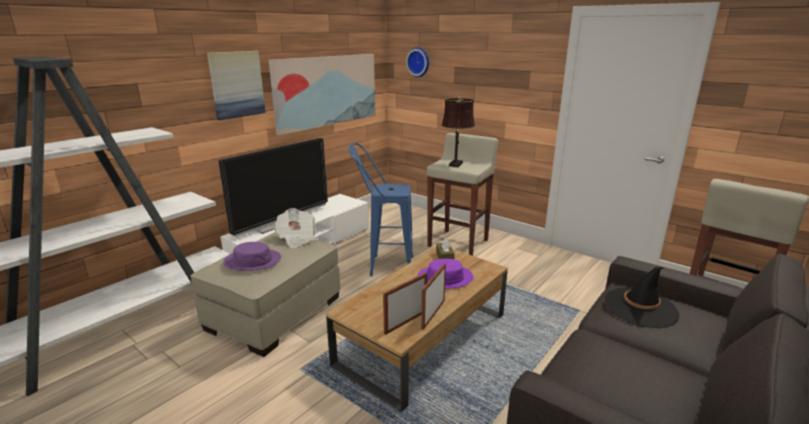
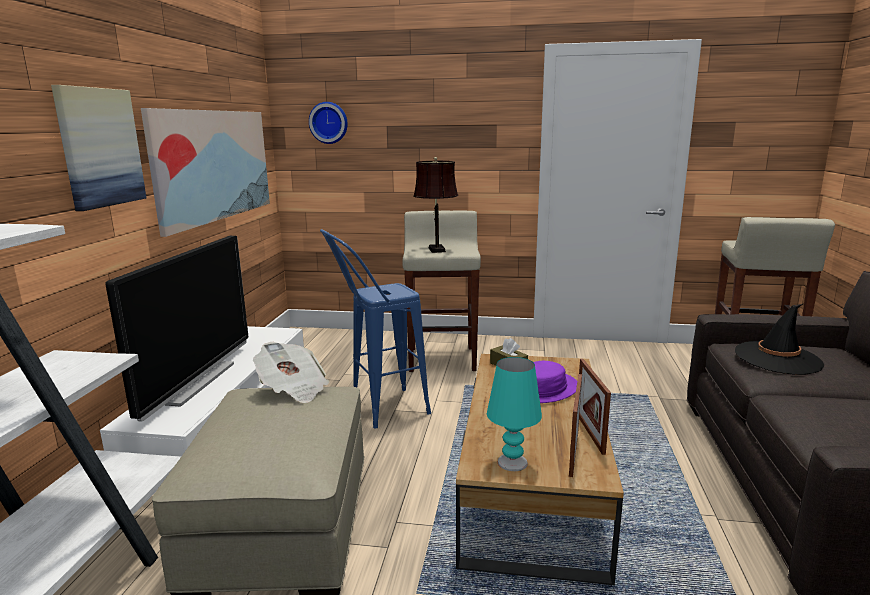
camera: 30 degrees left, 5 degrees down
purple hat [223,242,281,271] -> none
none -> turquoise table lamp [487,357,542,471]

